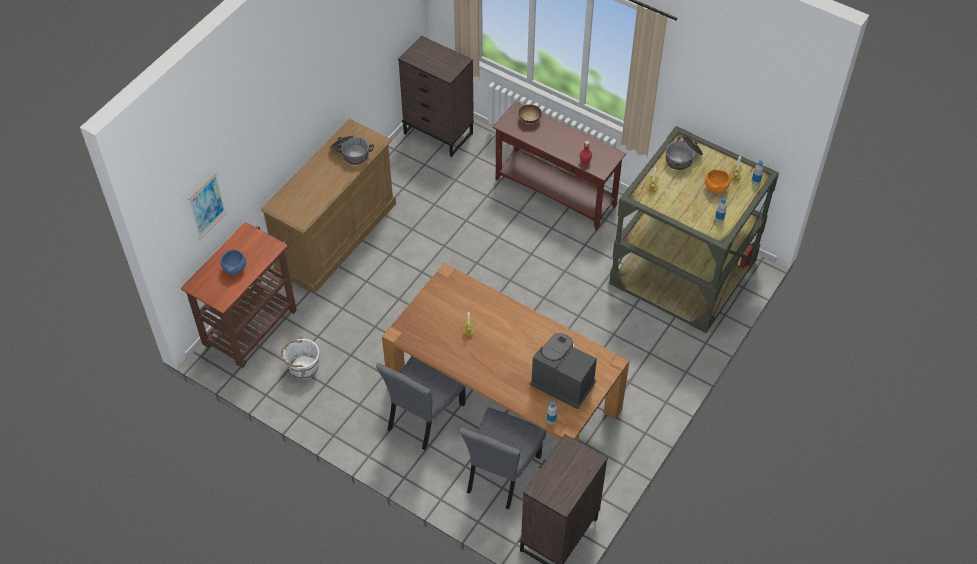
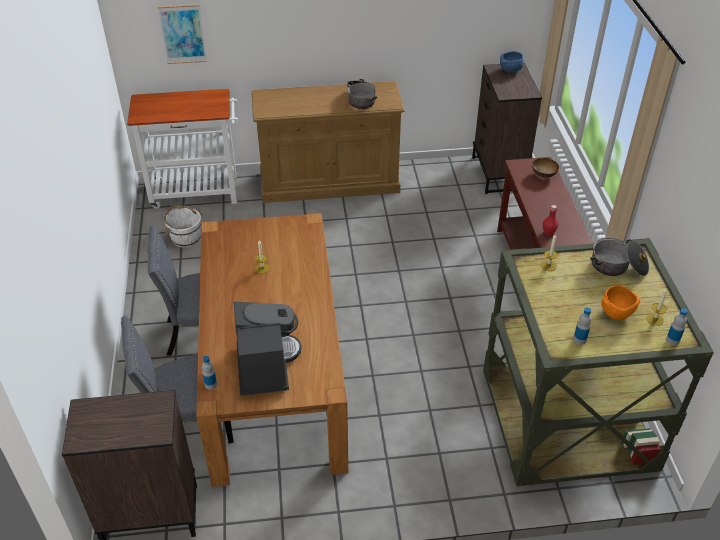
camera: 50 degrees right, 10 degrees down
brown cart [181,222,297,368] -> white cart [127,89,238,209]
blue bowl [220,249,246,275] -> blue bowl moved to [500,51,523,72]

